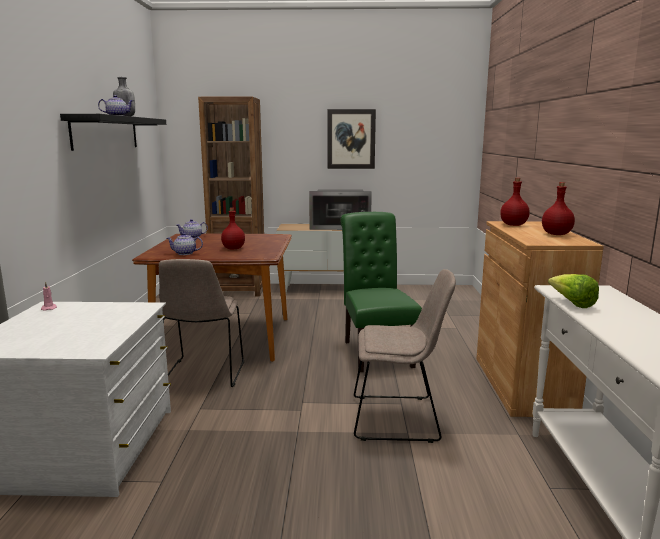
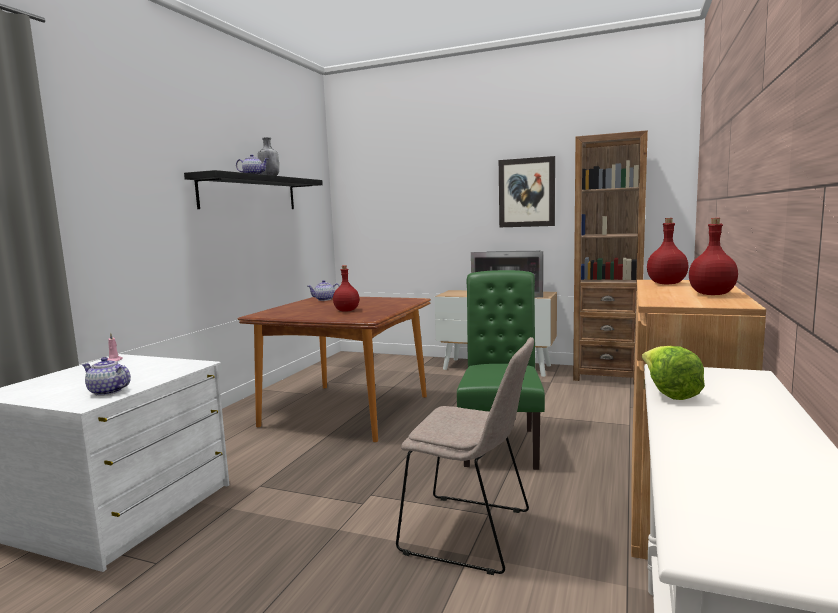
camera: 20 degrees right, 5 degrees down
beige chair [159,259,244,387] -> none
teapot [166,233,203,255] -> teapot moved to [82,357,131,396]
brown bookcase [198,97,264,297] -> brown bookcase moved to [573,130,648,385]

